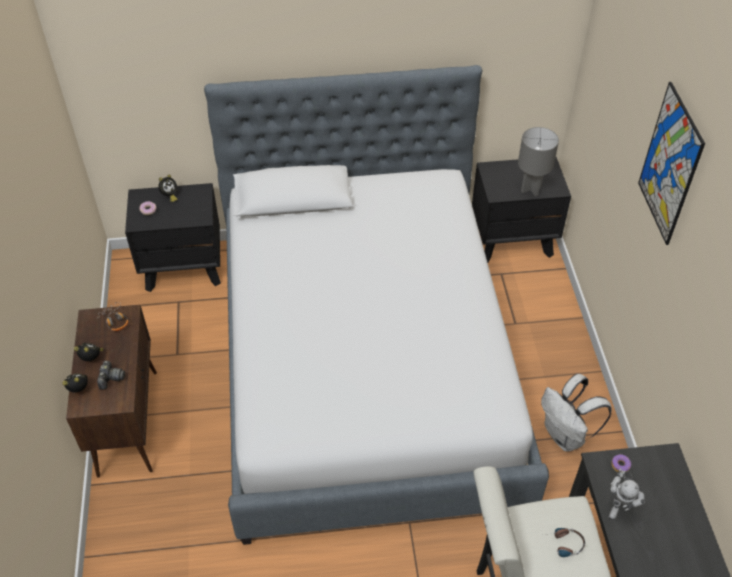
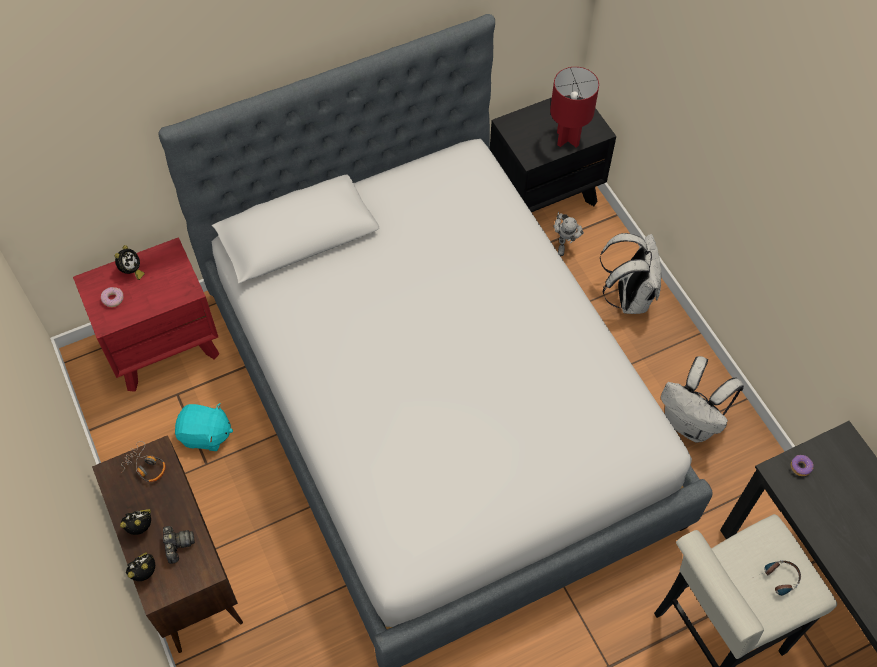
camera: 20 degrees left, 10 degrees up
black nightstand [125,183,221,292] -> red nightstand [73,237,220,392]
grey table lamp [518,127,559,196] -> red table lamp [550,67,599,147]
toy robot [608,468,645,520] -> toy robot moved to [553,212,584,256]
picture [638,82,705,245] -> none
none -> turquoise plush toy [175,403,233,451]
none -> white backpack [600,233,661,314]

